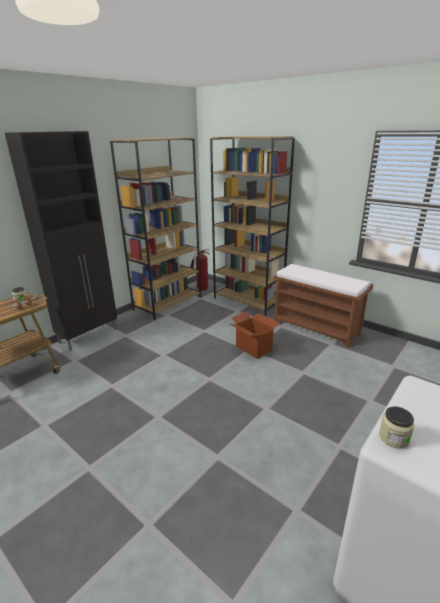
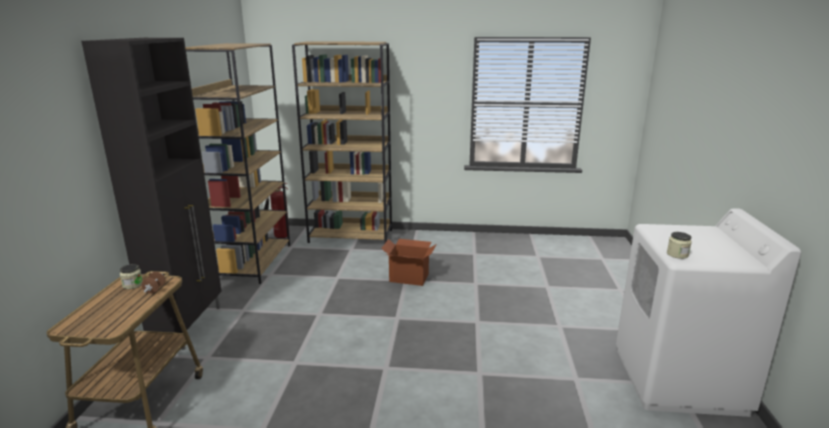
camera: 35 degrees left, 5 degrees down
brown bench [274,264,373,347] -> none

